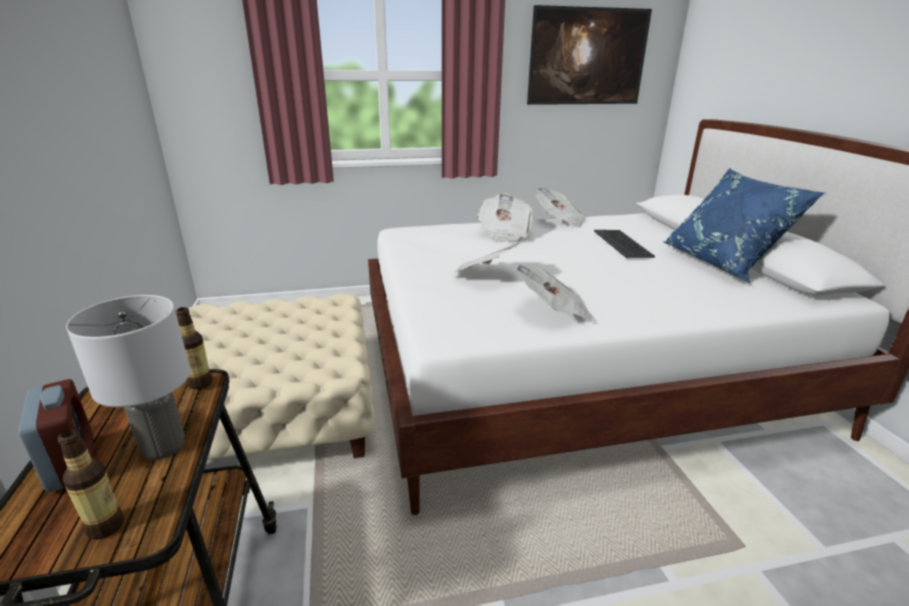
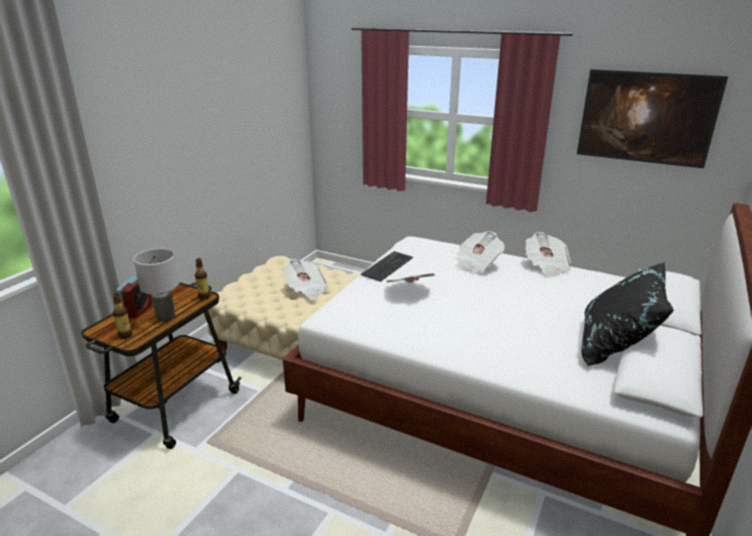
camera: 40 degrees right, 0 degrees up
newspaper [514,264,597,321] -> newspaper moved to [283,259,328,300]
keyboard [594,230,655,258] -> keyboard moved to [361,251,413,282]
blue pillow [664,168,825,283] -> black pillow [581,262,674,366]

